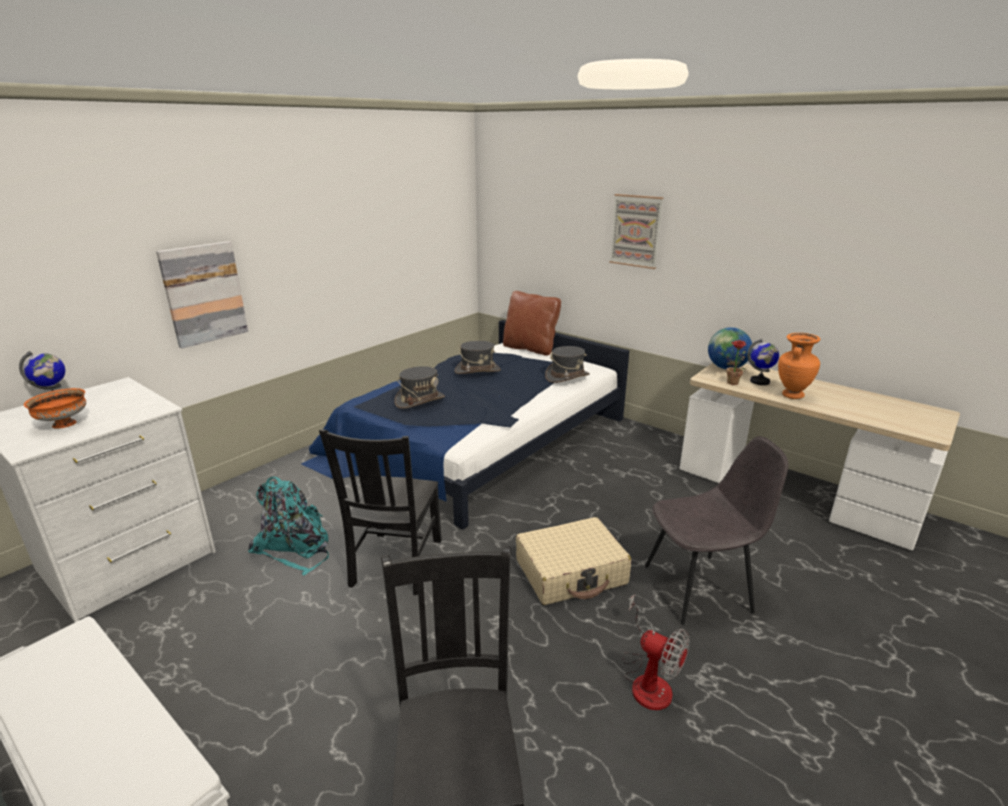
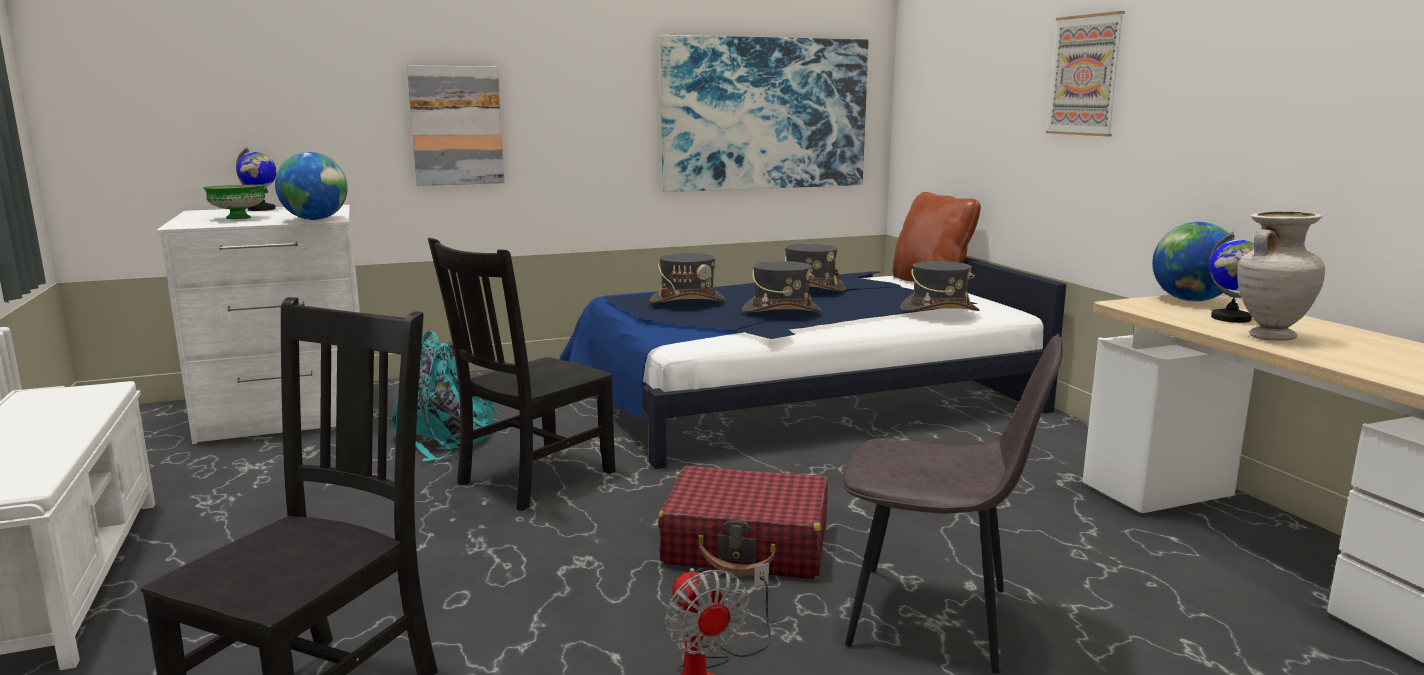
camera: 30 degrees right, 10 degrees down
orange bowl [24,388,86,429] -> green bowl [203,185,265,219]
beige suitcase [516,517,631,605] -> red suitcase [658,466,828,579]
potted plant [719,340,746,385] -> none
orange vase [778,333,821,399] -> beige vase [1237,211,1325,341]
none -> globe [275,152,348,220]
none -> picture [660,35,868,192]
none -> grey hat [742,261,821,313]

